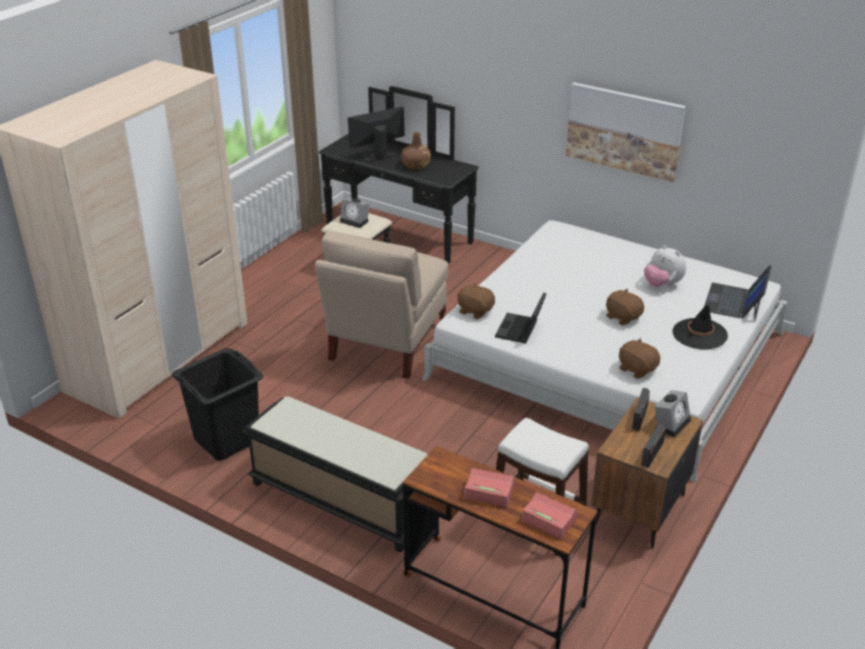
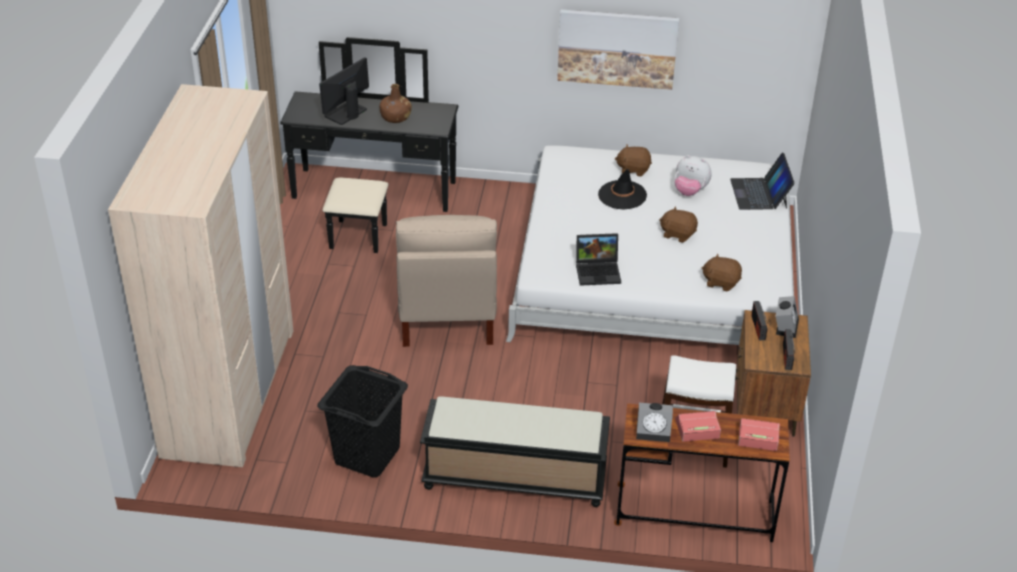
camera: 25 degrees left, 5 degrees up
alarm clock [340,198,370,228] -> alarm clock moved to [636,403,673,442]
brown plush toy [457,283,495,319] -> brown plush toy moved to [615,144,652,176]
laptop [495,292,547,343] -> laptop turned 90 degrees counterclockwise [576,233,621,286]
black hat [672,305,728,349] -> black hat moved to [598,169,647,210]

